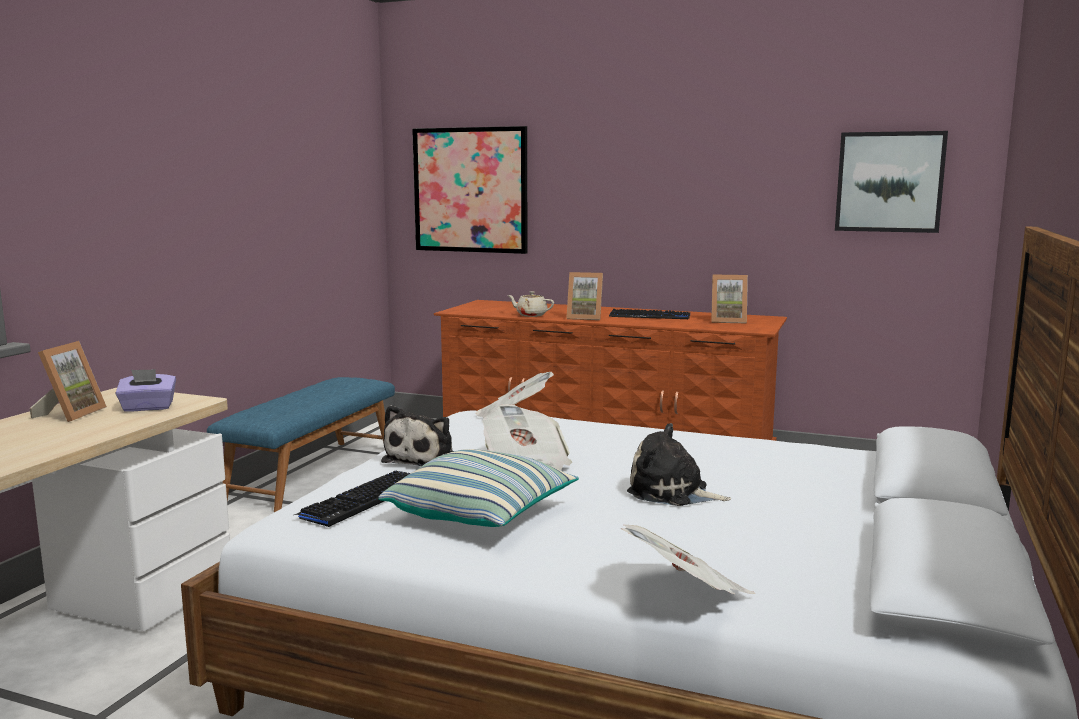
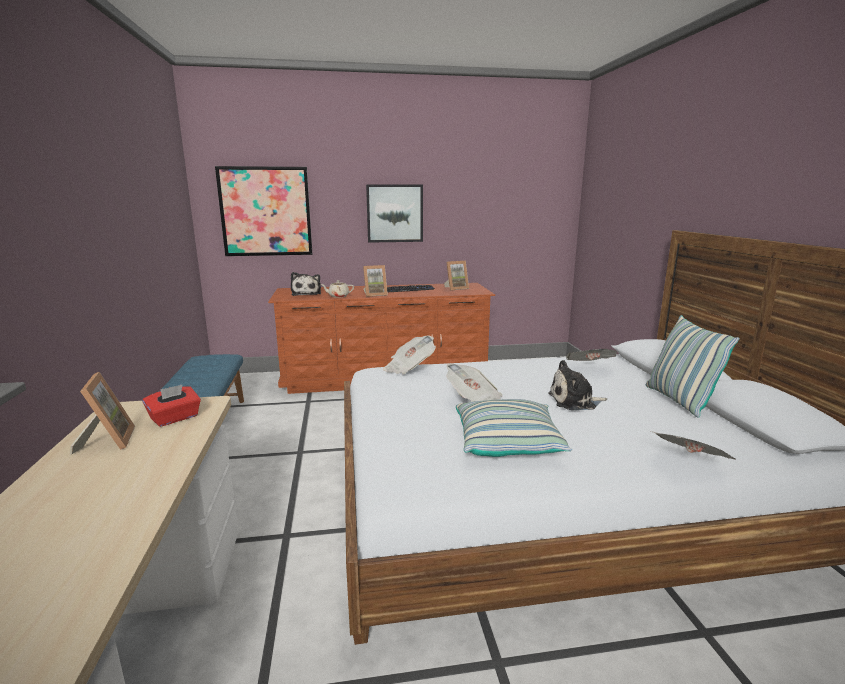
camera: 30 degrees left, 5 degrees up
purple tissue box [116,369,176,412] -> red tissue box [142,385,201,427]
keyboard [294,471,410,528] -> none
plush toy [381,405,454,466] -> plush toy moved to [291,272,321,296]
picture [835,131,948,233] -> picture moved to [366,184,423,243]
none -> newspaper [566,349,617,361]
none -> pillow [646,315,740,418]

